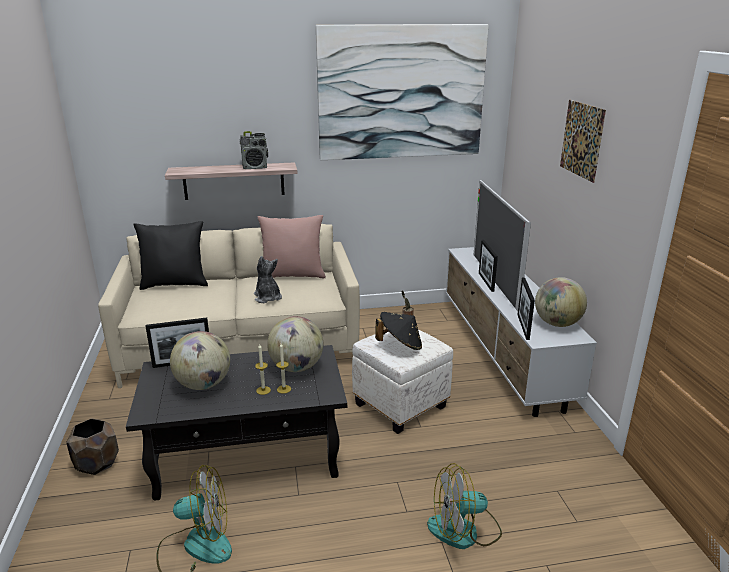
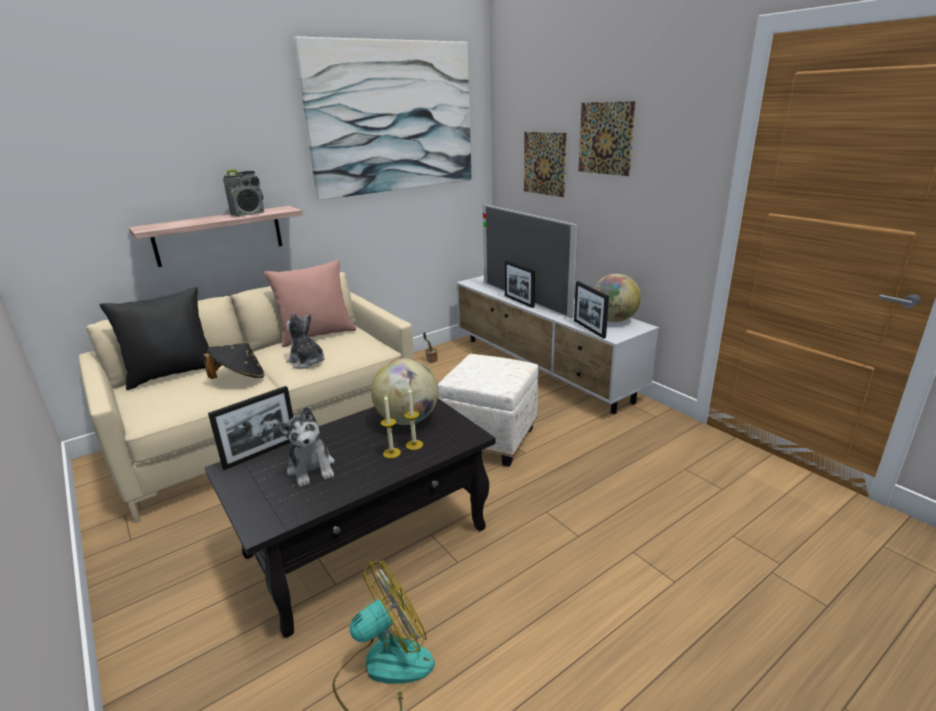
camera: 25 degrees left, 0 degrees up
brown planter [66,418,119,475] -> none
globe [170,331,230,390] -> plush toy [277,407,335,487]
black hat [375,312,422,350] -> black hat moved to [203,343,265,379]
fan [427,463,502,549] -> none
none -> picture [524,132,567,197]

